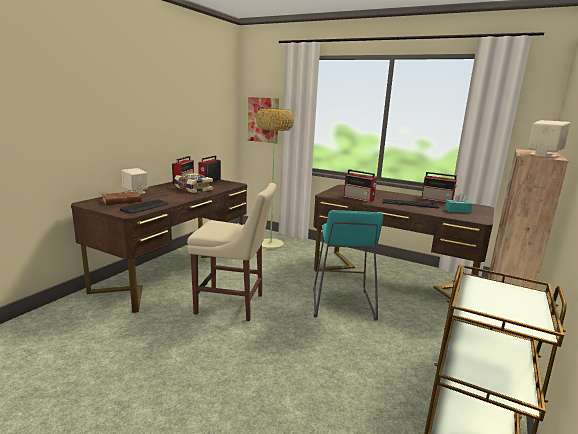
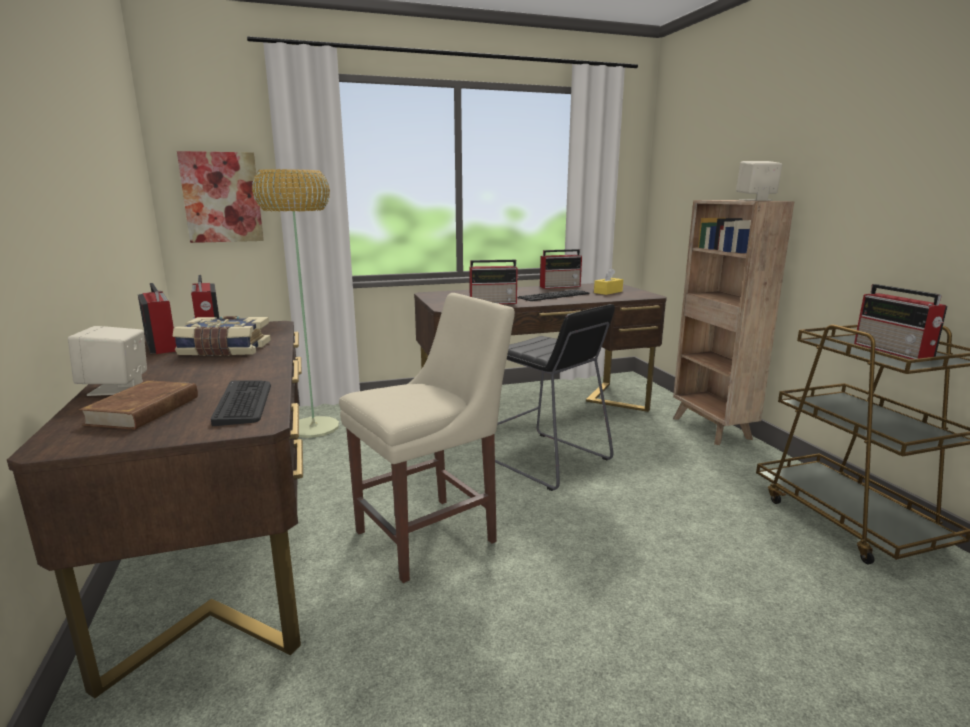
camera: 45 degrees left, 0 degrees up
turquoise stool [313,210,383,320] -> black stool [495,304,615,491]
turquoise tissue box [445,193,473,213] -> yellow tissue box [594,268,623,295]
none -> radio [854,284,948,359]

